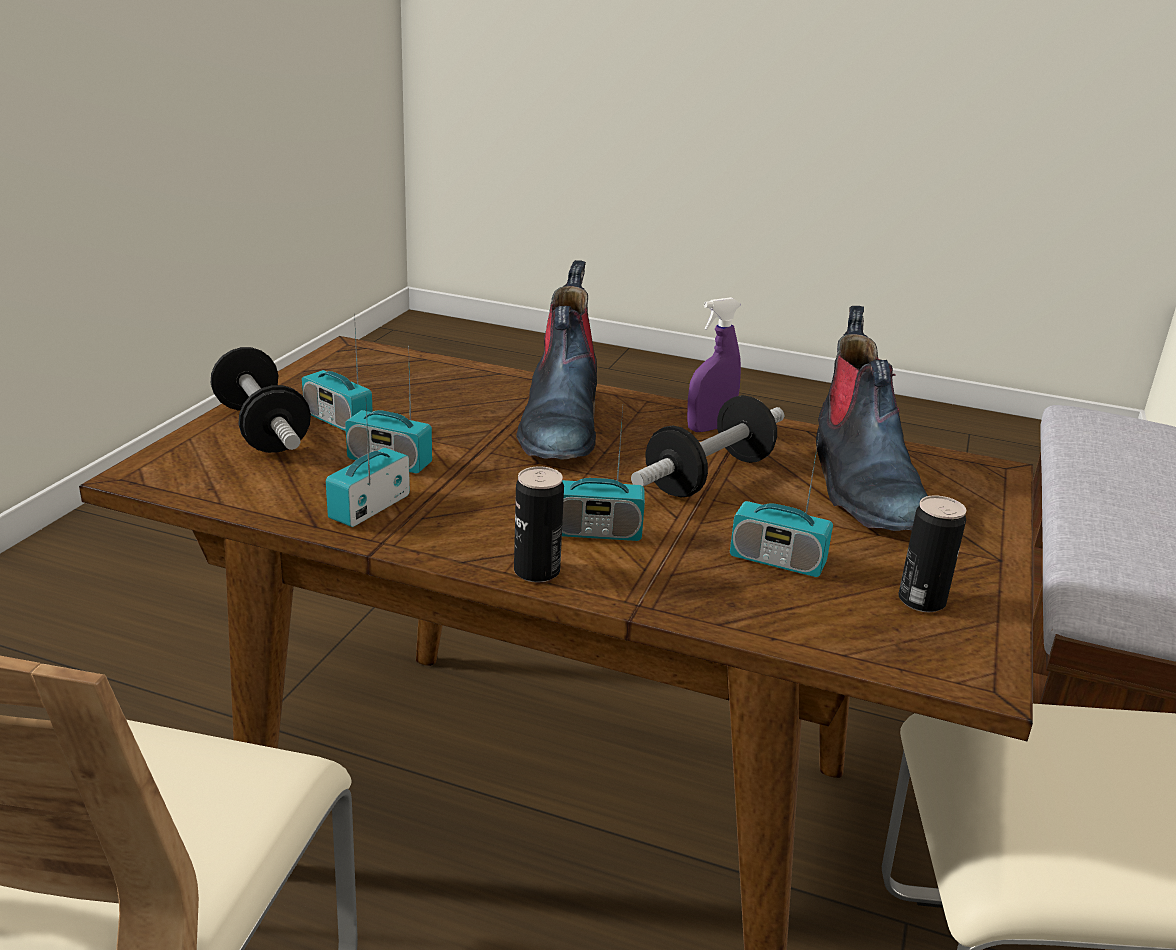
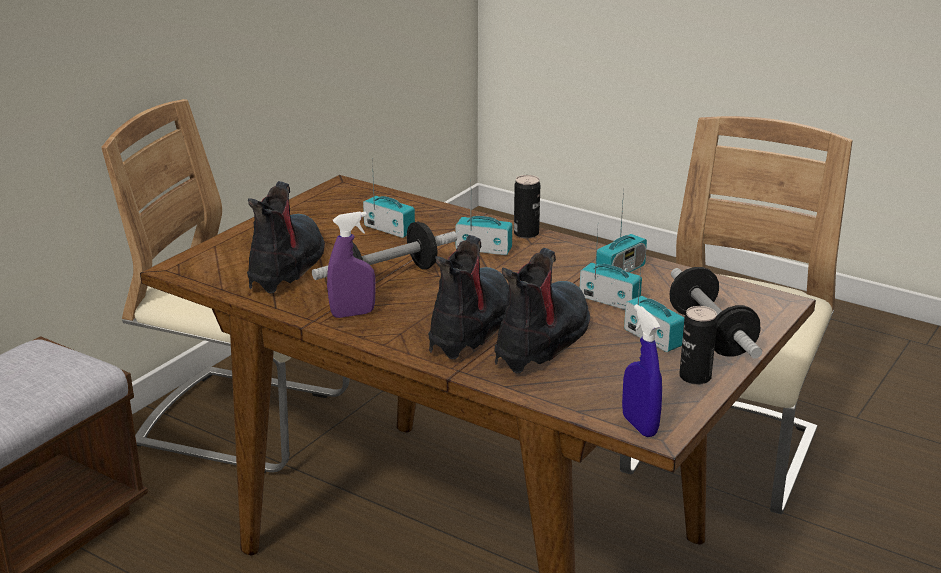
camera: 165 degrees left, 0 degrees up
can [898,495,966,612] -> can moved to [679,306,717,385]
none -> boot [494,248,590,373]
none -> blue spray bottle [622,304,662,437]

